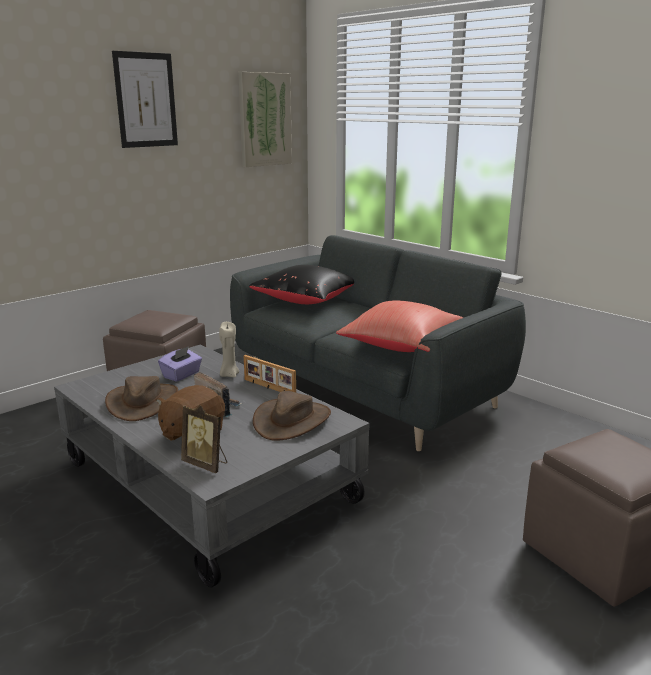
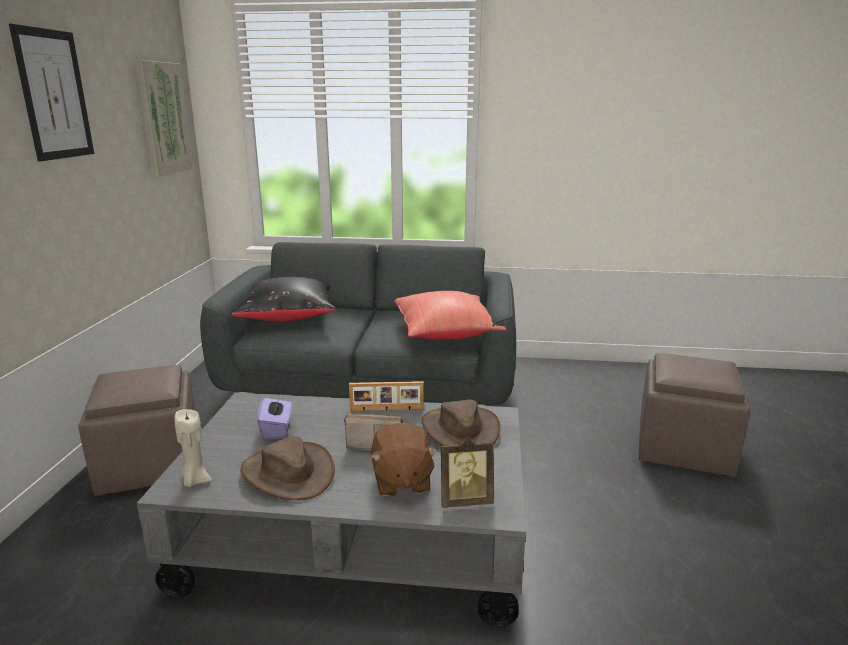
camera: 40 degrees left, 0 degrees up
beige candle [219,322,239,377] -> beige candle moved to [175,409,212,487]

